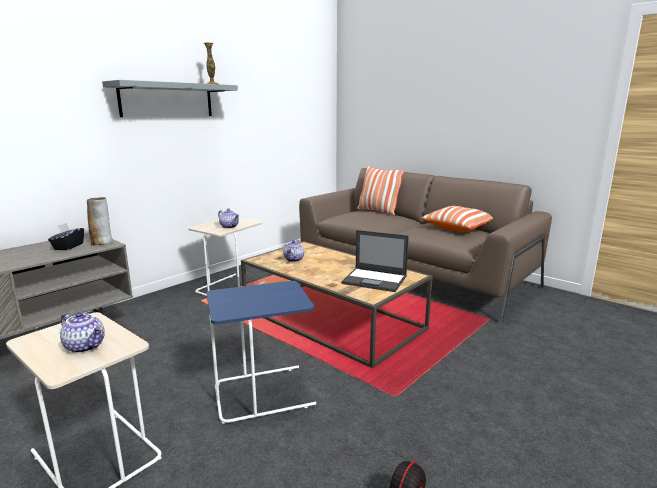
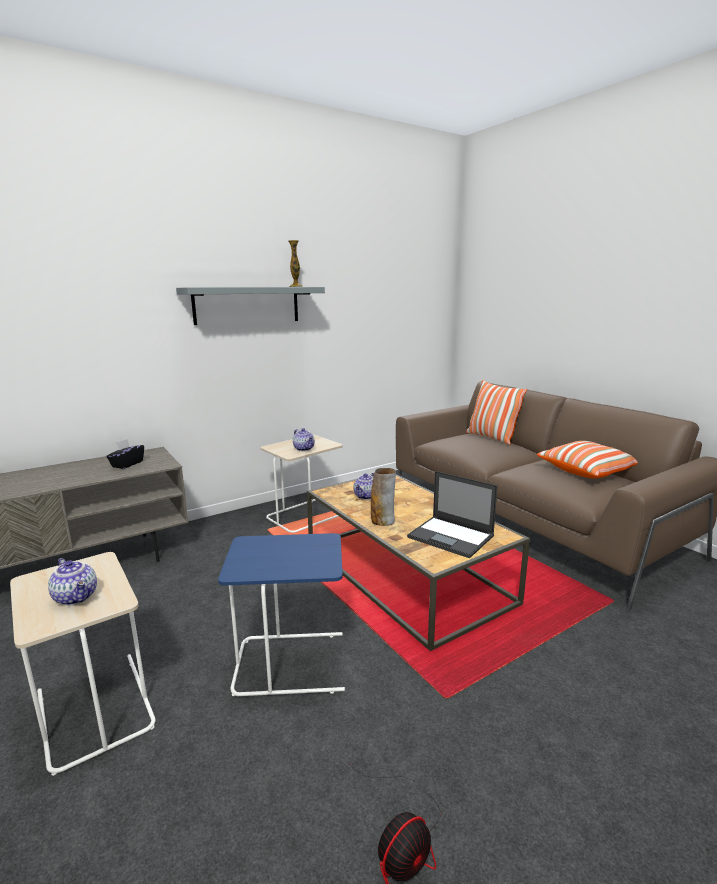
camera: 15 degrees right, 0 degrees up
vase [87,197,113,245] -> vase moved to [371,468,396,526]

